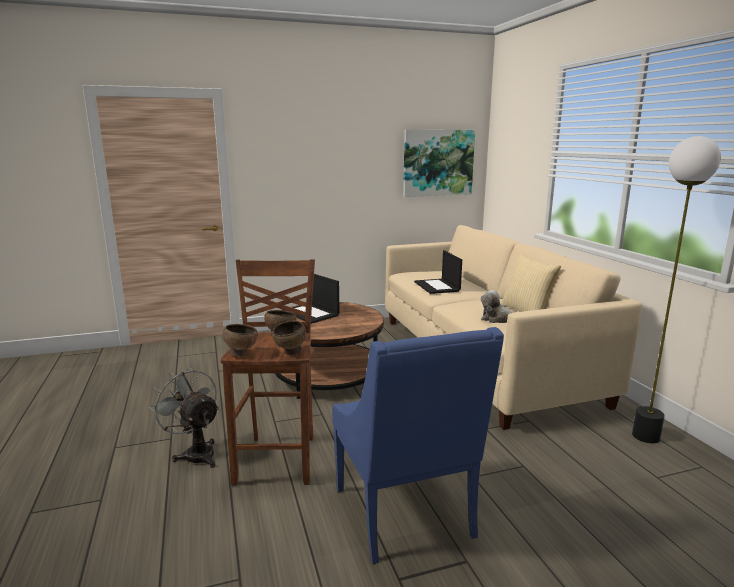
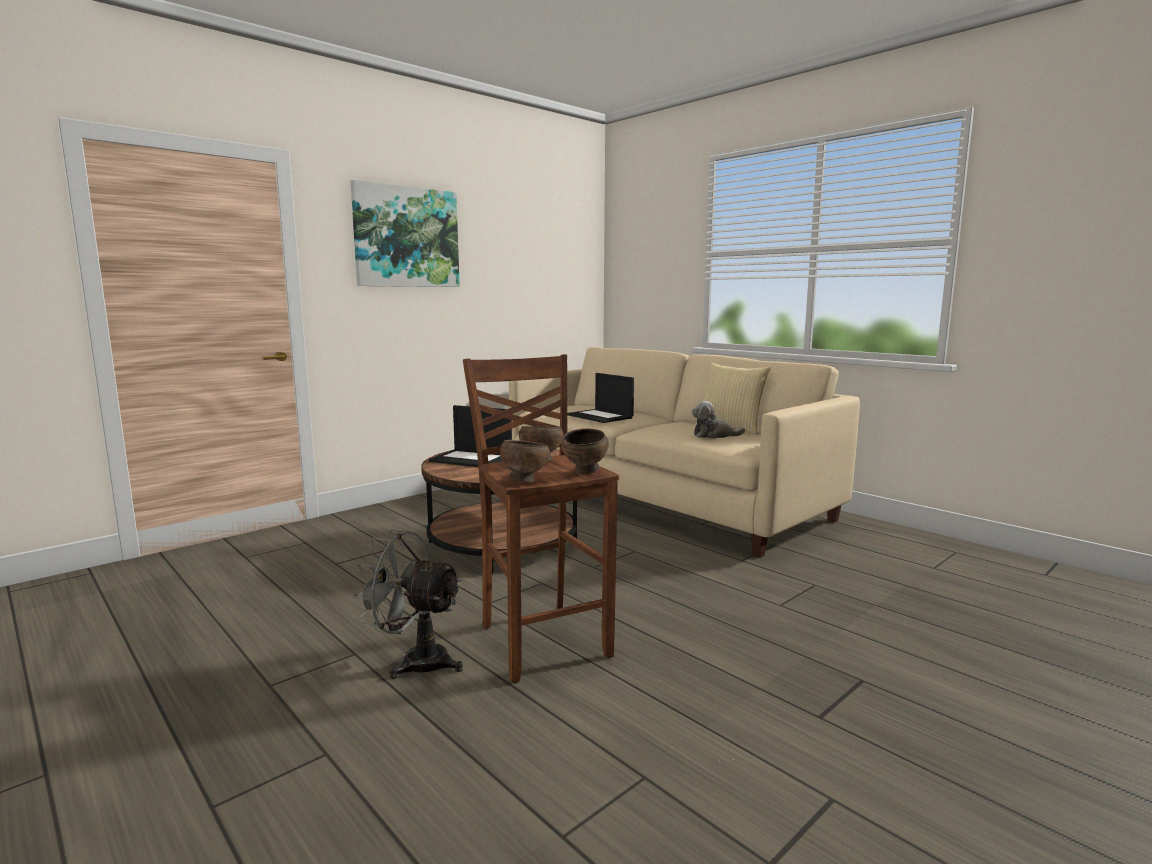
camera: 25 degrees left, 5 degrees down
blue armchair [332,327,504,564] -> none
picture [403,129,475,197] -> picture moved to [350,180,460,287]
floor lamp [632,136,721,443] -> none

